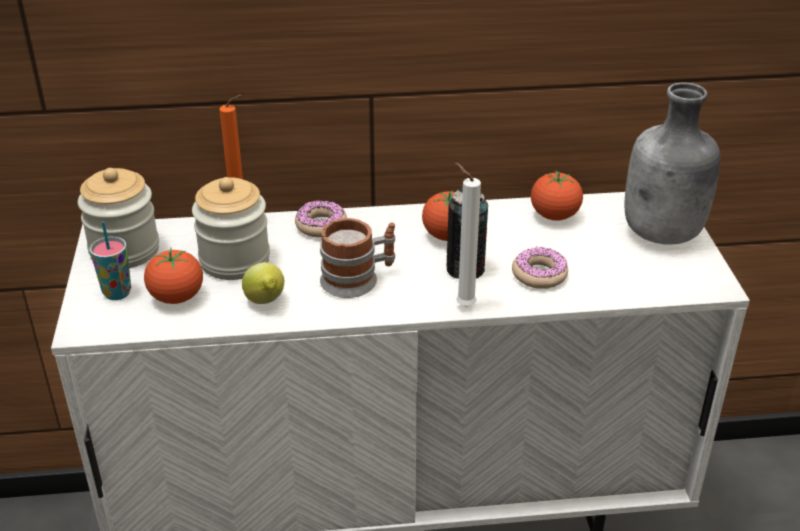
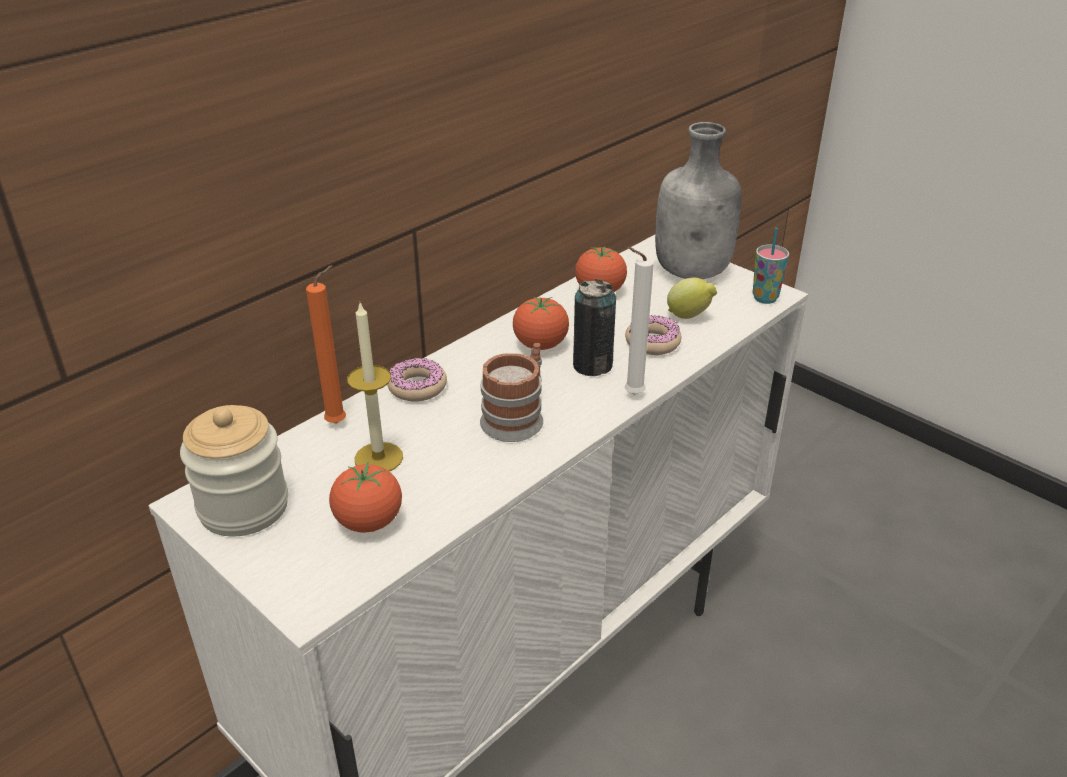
camera: 40 degrees left, 0 degrees up
cup [90,222,131,300] -> cup moved to [753,228,789,304]
jar [192,177,270,280] -> candle [347,301,403,471]
lemon [242,262,284,304] -> lemon moved to [667,278,717,319]

